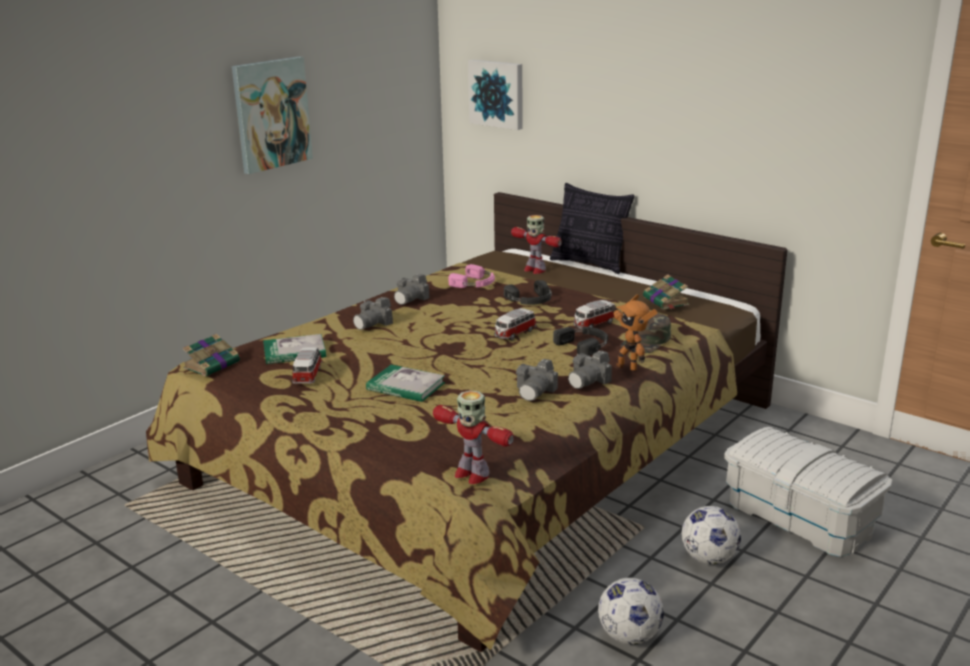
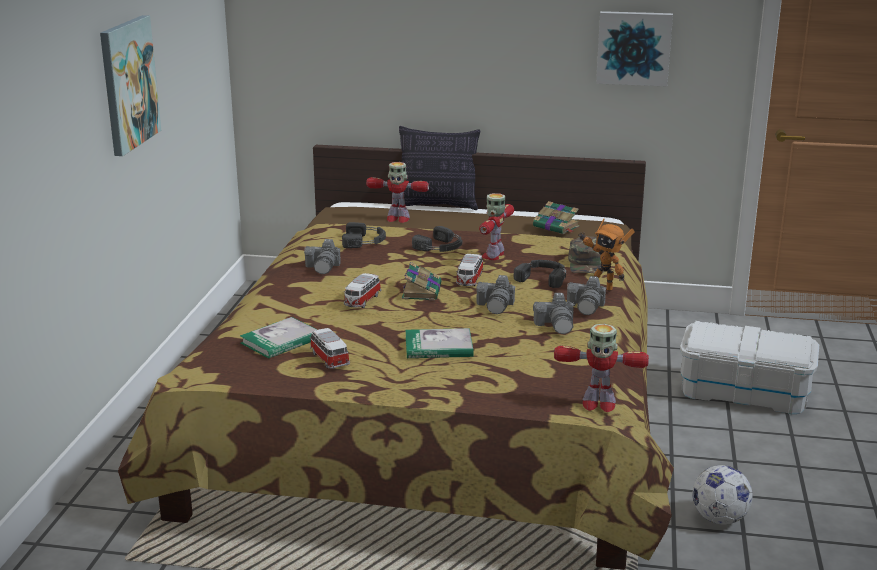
camera: 30 degrees left, 0 degrees up
book [182,333,242,377] -> book moved to [402,262,442,301]
camera [353,297,393,330] -> camera moved to [476,275,515,314]
pink headphones [448,264,495,288] -> black headphones [342,222,386,248]
picture [468,60,522,130] -> picture moved to [596,11,673,87]
toy car [573,300,615,329] -> toy car moved to [344,273,381,308]
football [681,506,741,565] -> none
none -> toy robot [479,193,514,260]

